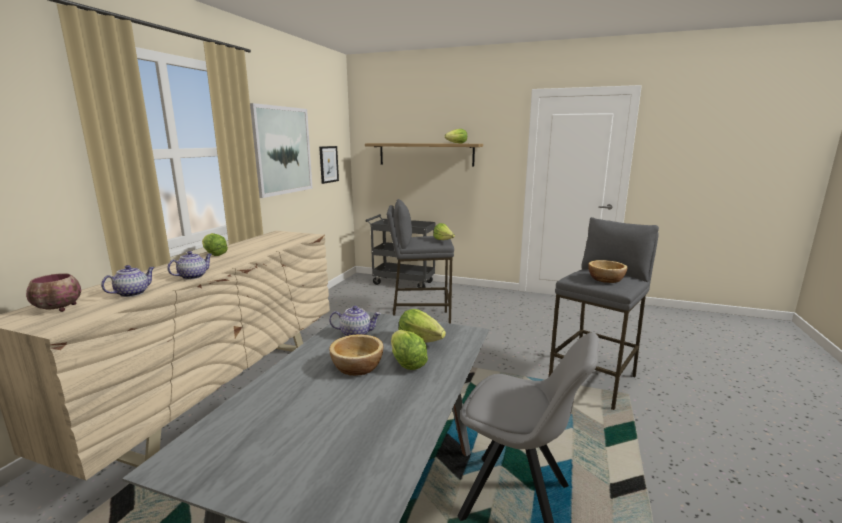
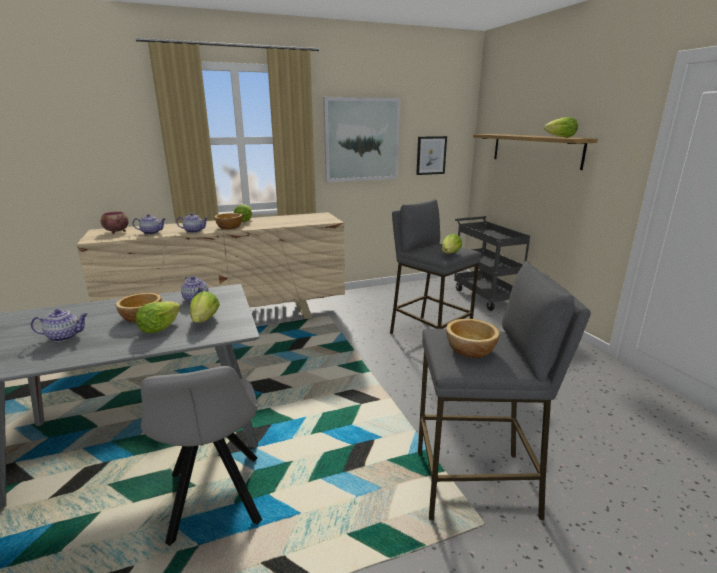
camera: 50 degrees right, 5 degrees up
none -> teapot [31,309,88,342]
none -> bowl [214,213,243,229]

